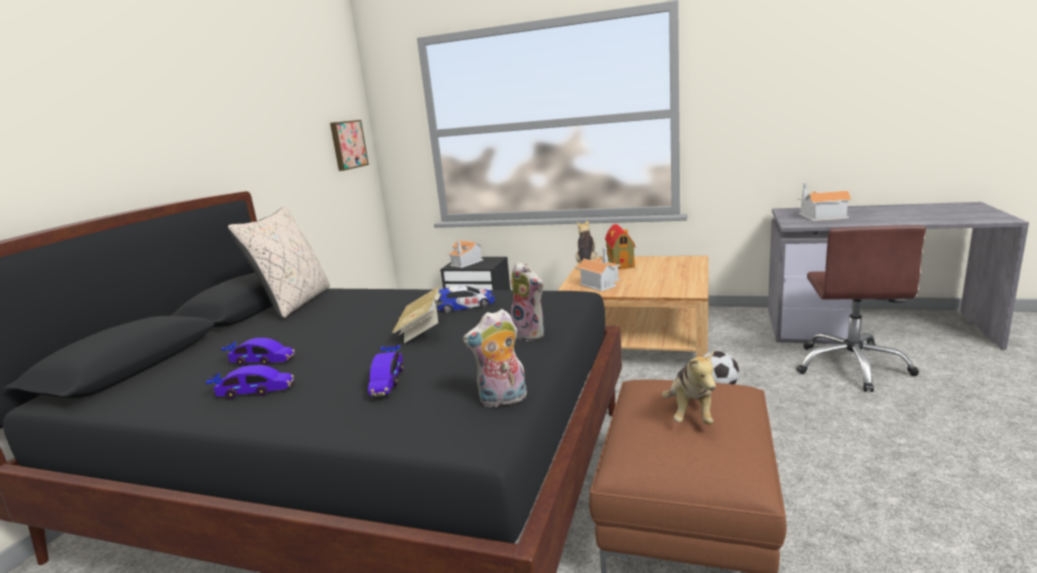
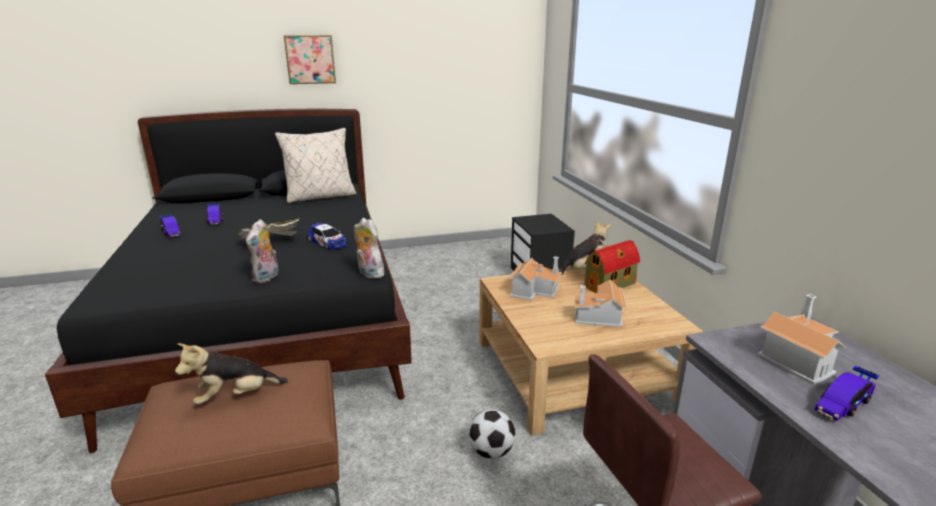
camera: 55 degrees right, 5 degrees up
picture [330,120,369,171] -> picture moved to [284,35,336,84]
toy car [368,345,403,397] -> toy car moved to [815,366,880,421]
toy house [448,240,484,268] -> toy house moved to [575,280,627,327]
plush toy [463,309,527,407] -> plush toy moved to [354,218,384,279]

